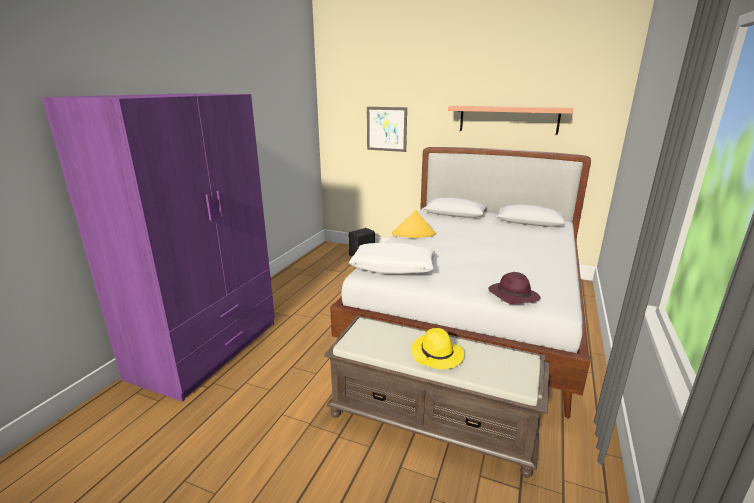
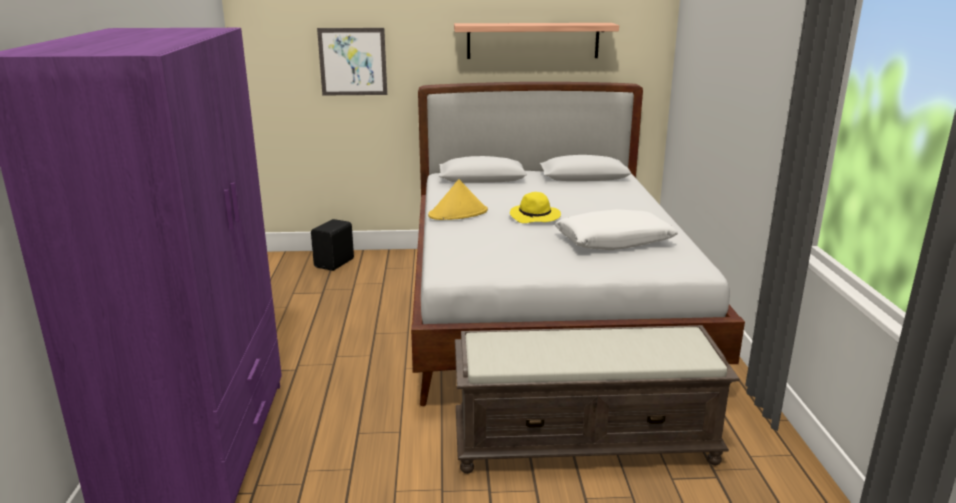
camera: 25 degrees left, 0 degrees up
white pillow [349,243,436,274] -> white pillow moved to [555,209,678,250]
yellow hat [411,328,464,369] -> yellow hat moved to [510,192,561,223]
purple hat [488,272,541,304] -> none

